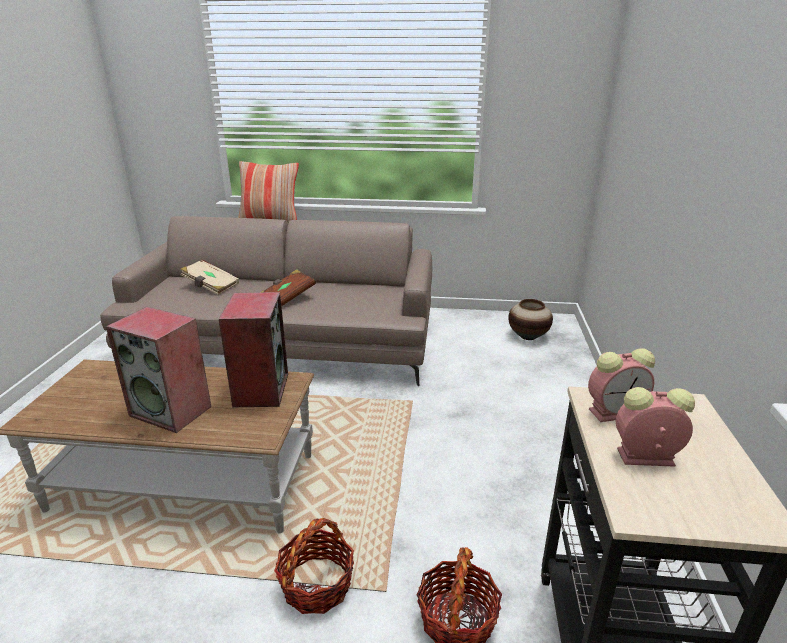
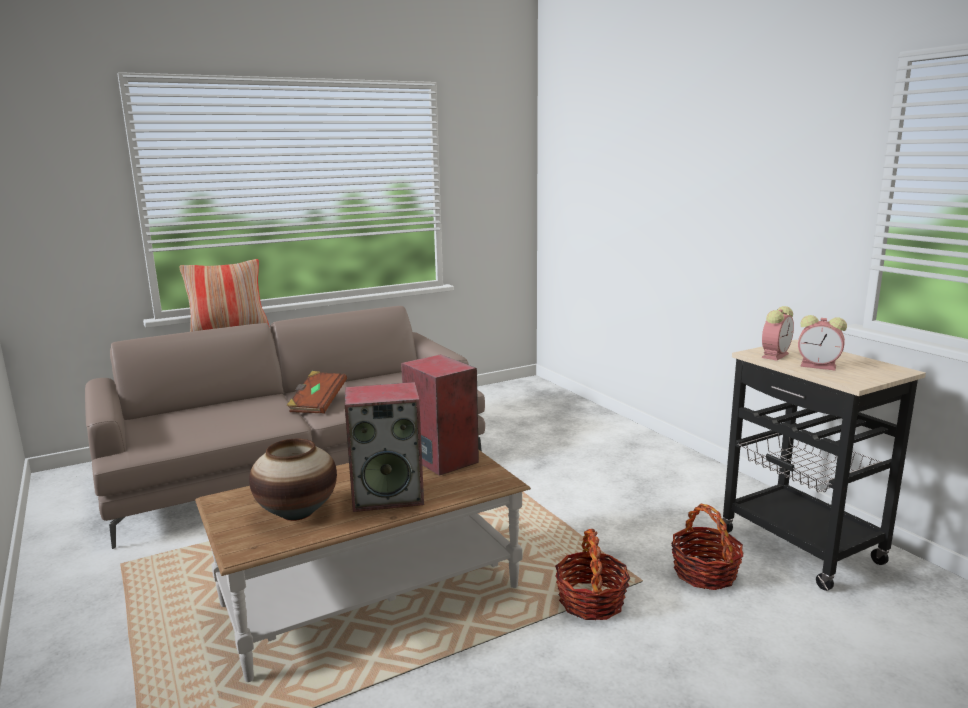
camera: 35 degrees left, 10 degrees down
beige book [180,260,239,295] -> none
vase [508,299,553,340] -> vase moved to [249,439,337,521]
alarm clock [616,387,695,467] -> alarm clock turned 120 degrees counterclockwise [798,315,847,370]

